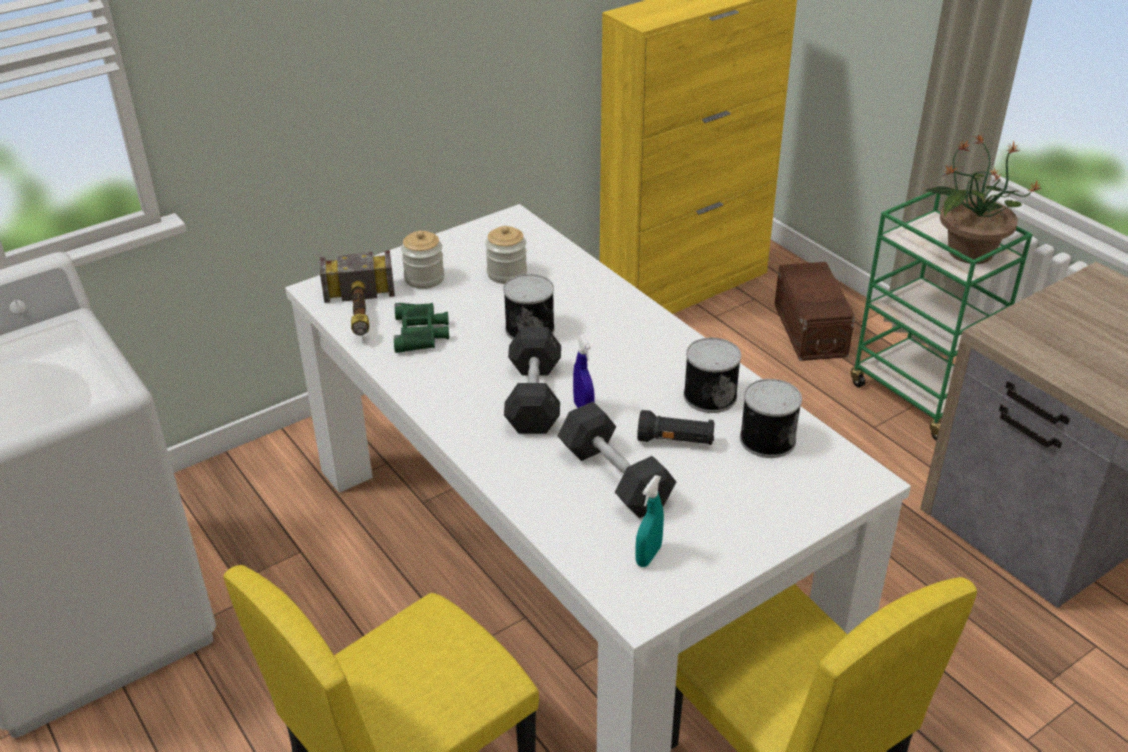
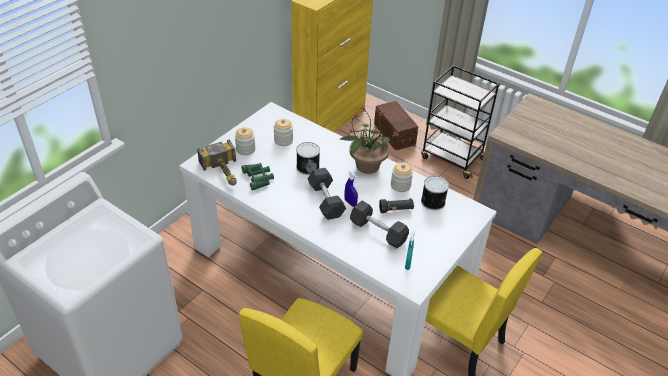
camera: 20 degrees left, 5 degrees up
can [684,338,741,413] -> jar [391,163,413,192]
green cart [851,192,1033,441] -> black cart [421,65,499,179]
potted plant [923,134,1041,264] -> potted plant moved to [339,107,398,174]

